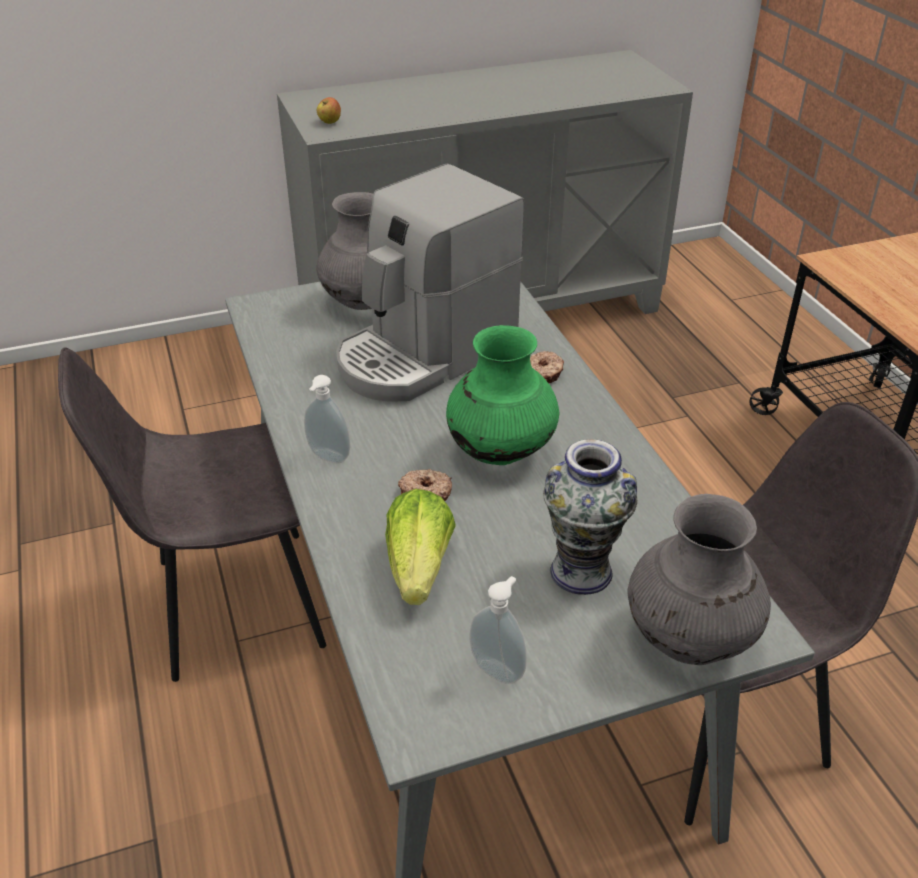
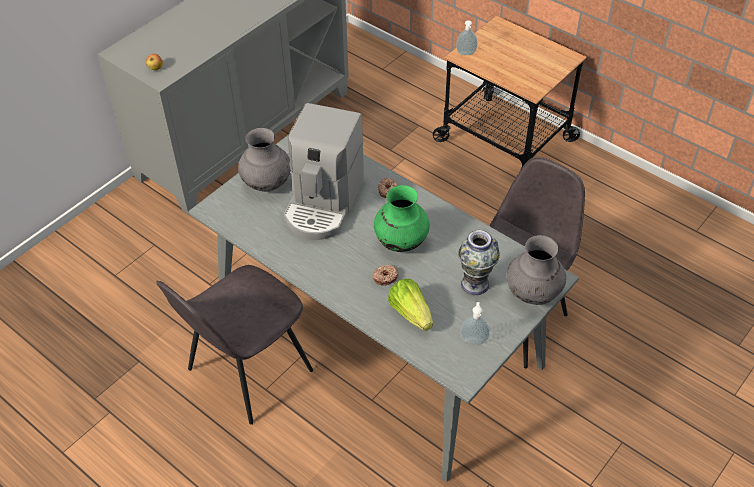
camera: 30 degrees left, 10 degrees up
soap dispenser [304,375,350,464] -> soap dispenser moved to [456,20,478,55]

